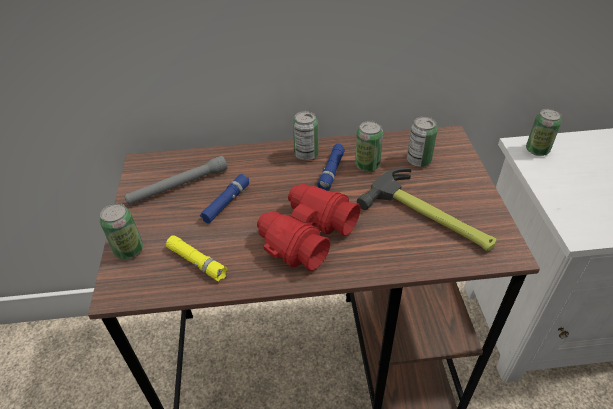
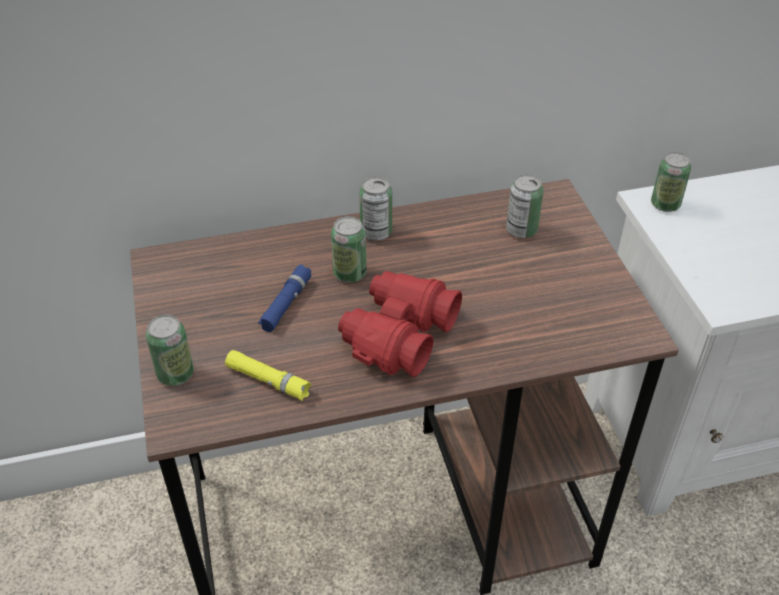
camera: 10 degrees left, 0 degrees up
grey flashlight [124,156,228,205] -> none
blue flashlight [317,144,345,191] -> none
can [355,121,383,171] -> can moved to [331,216,367,283]
hammer [357,168,497,251] -> none

